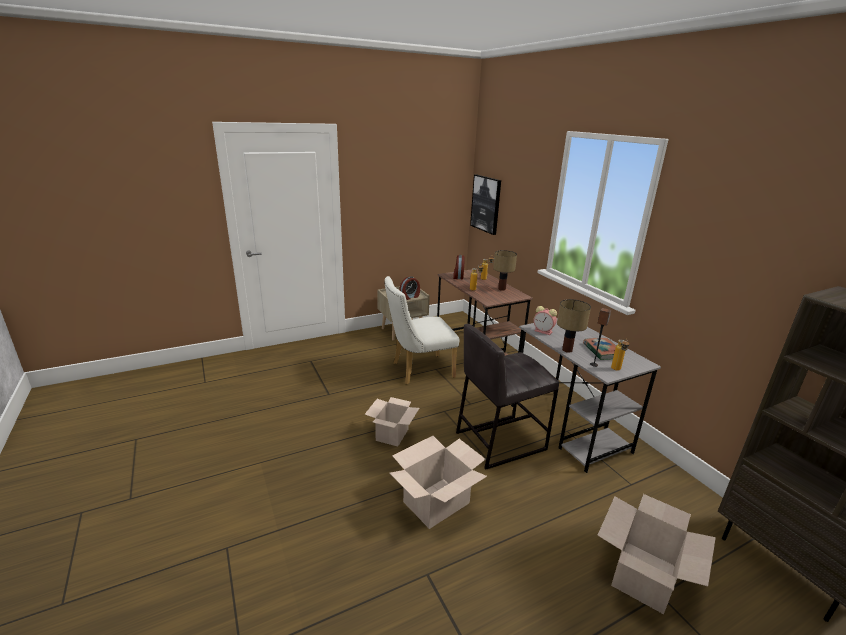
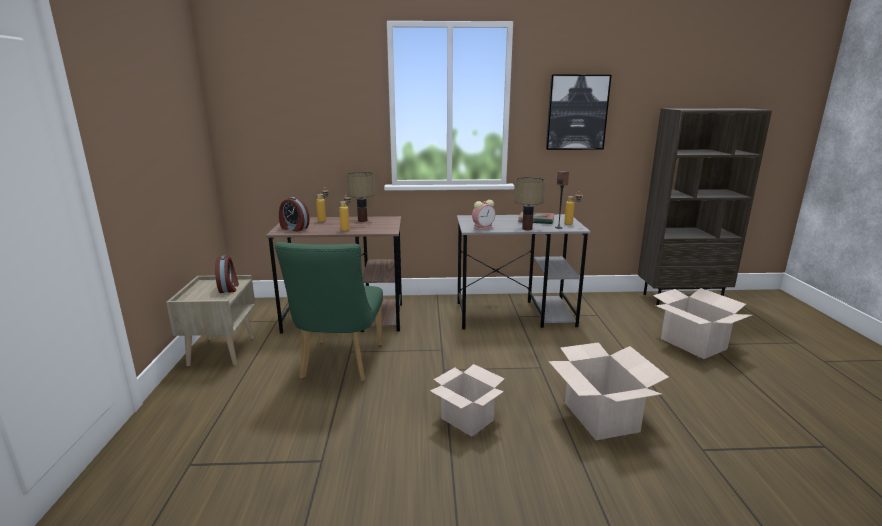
camera: 65 degrees left, 5 degrees down
white chair [384,276,460,384] -> green chair [275,242,383,382]
grey stool [456,324,559,470] -> none
picture [470,175,501,235] -> picture moved to [546,75,611,150]

